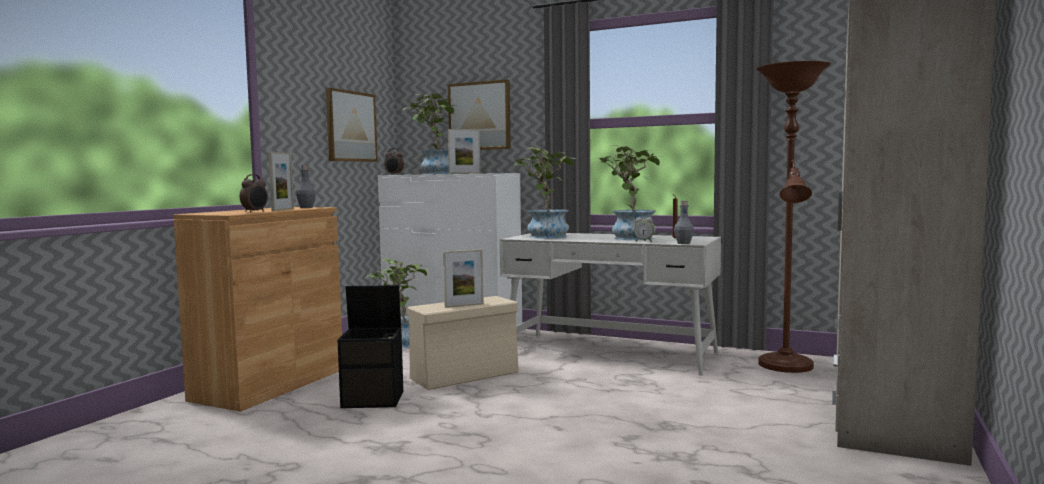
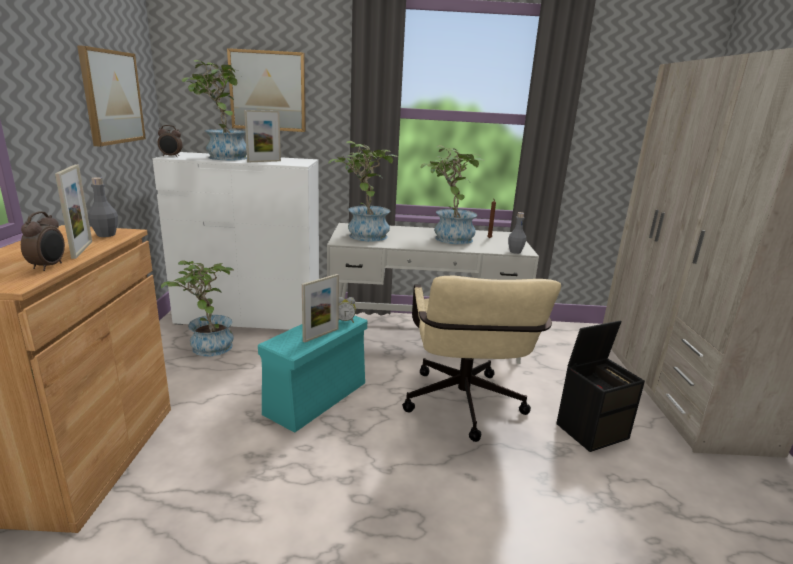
camera: 25 degrees left, 15 degrees up
black storage box [337,285,403,408] -> black storage box moved to [556,320,645,452]
beige storage box [407,296,519,390] -> turquoise storage box [258,316,367,433]
alarm clock [634,217,654,242] -> alarm clock moved to [339,297,356,323]
brown floor lamp [756,61,831,373] -> none
none -> beige office chair [402,276,561,442]

